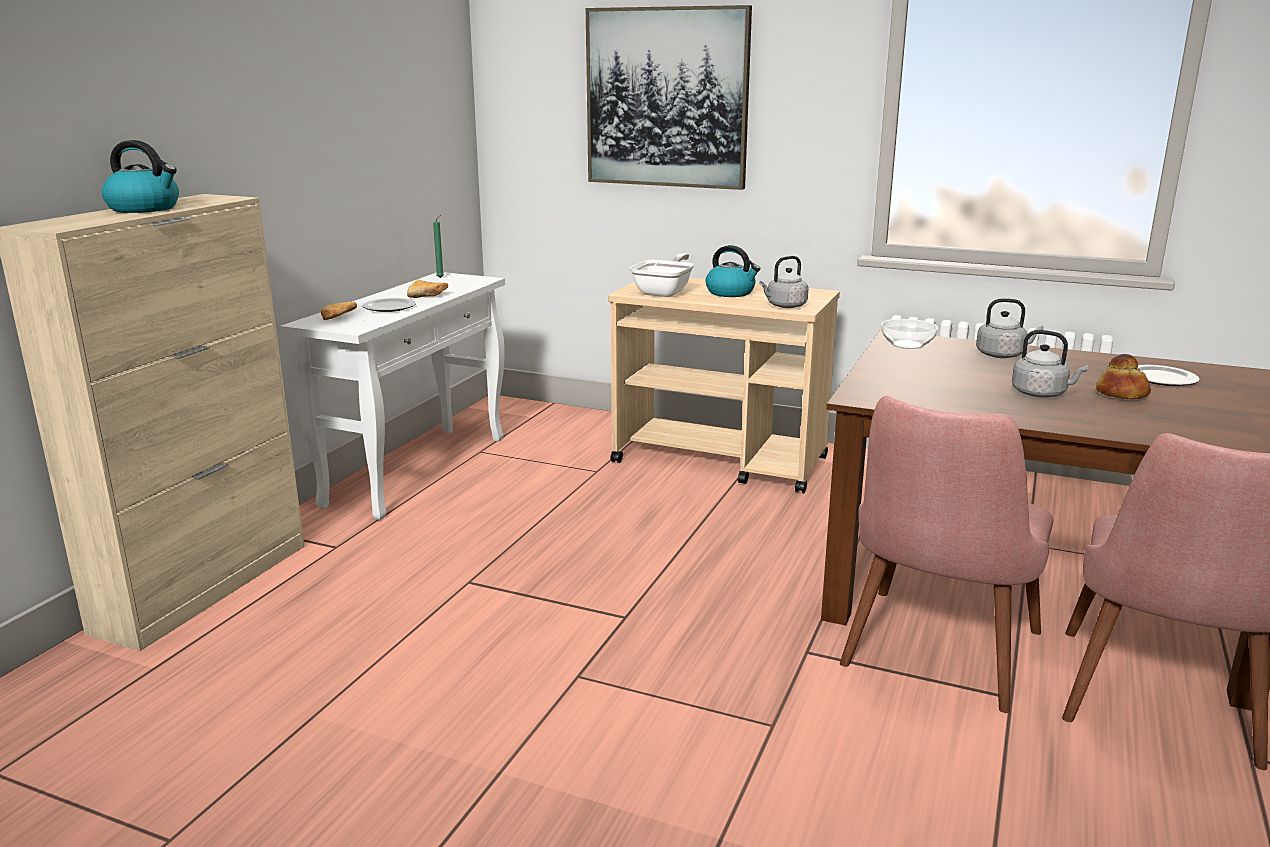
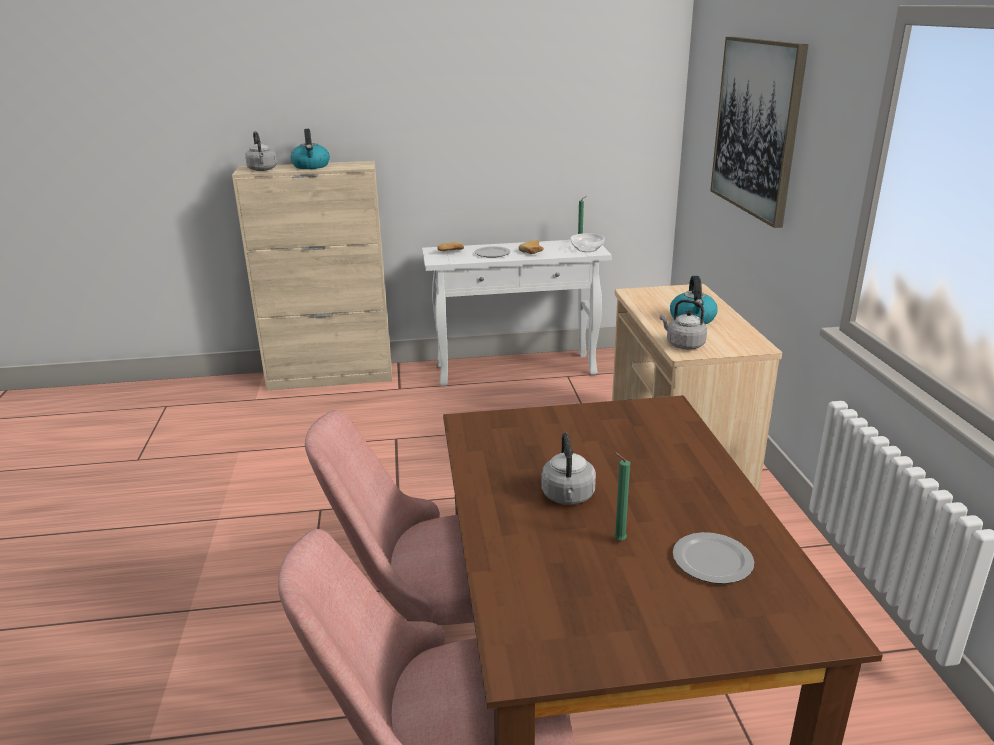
camera: 60 degrees right, 5 degrees up
frying pan [630,253,694,297] -> none
bowl [881,319,938,349] -> bowl moved to [571,233,605,252]
grey kettle [976,298,1044,358] -> grey kettle moved to [245,131,277,171]
bread [1096,354,1151,399] -> green candle [614,452,630,541]

